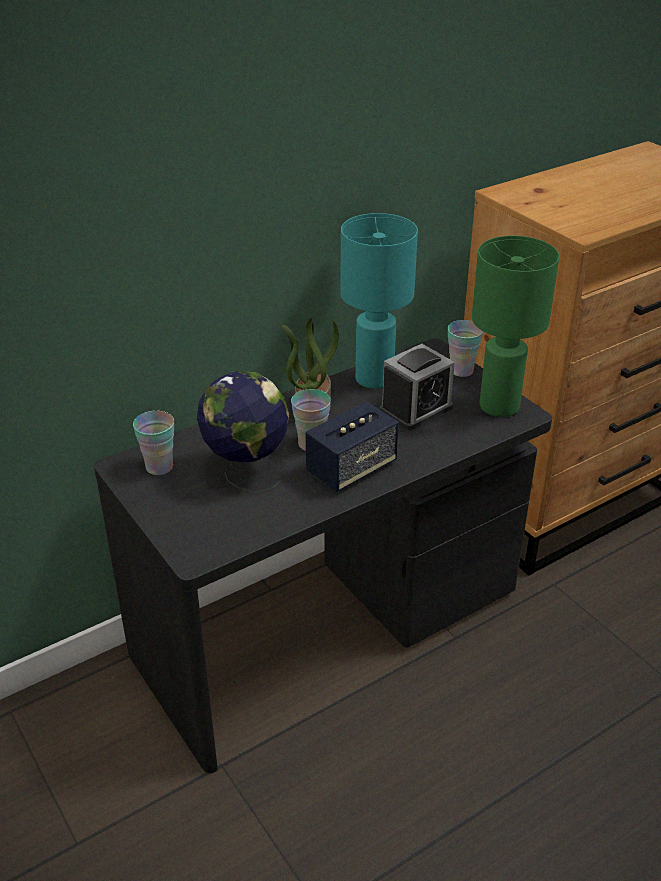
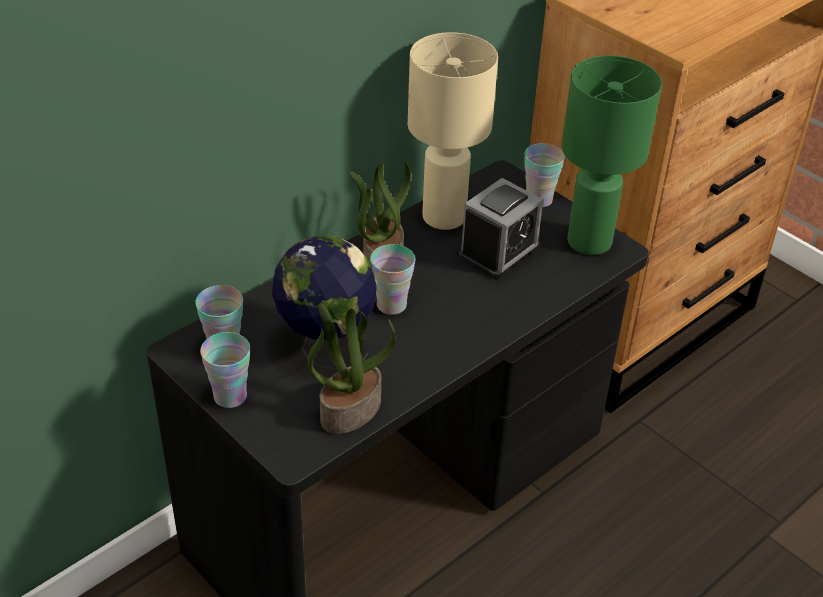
camera: 10 degrees left, 5 degrees up
speaker [305,401,399,492] -> none
turquoise table lamp [340,213,418,389] -> beige table lamp [408,32,498,230]
none -> cup [200,332,250,408]
none -> potted plant [307,303,395,434]

